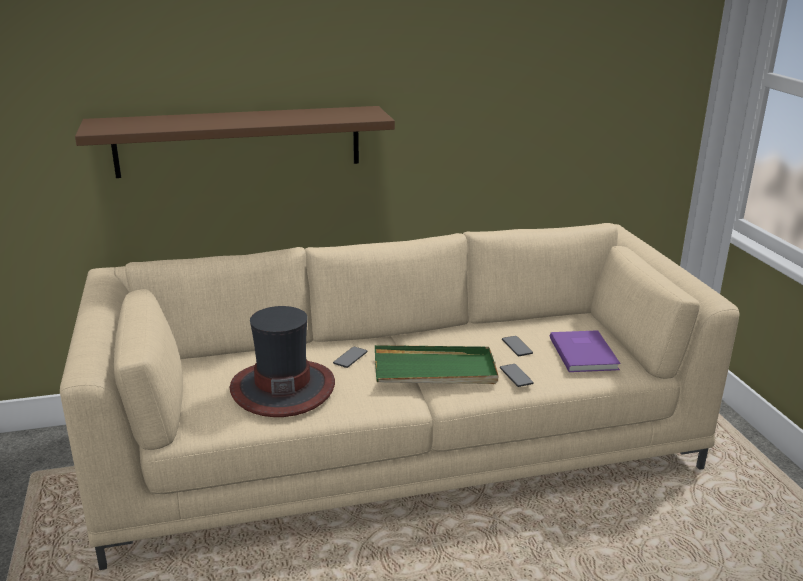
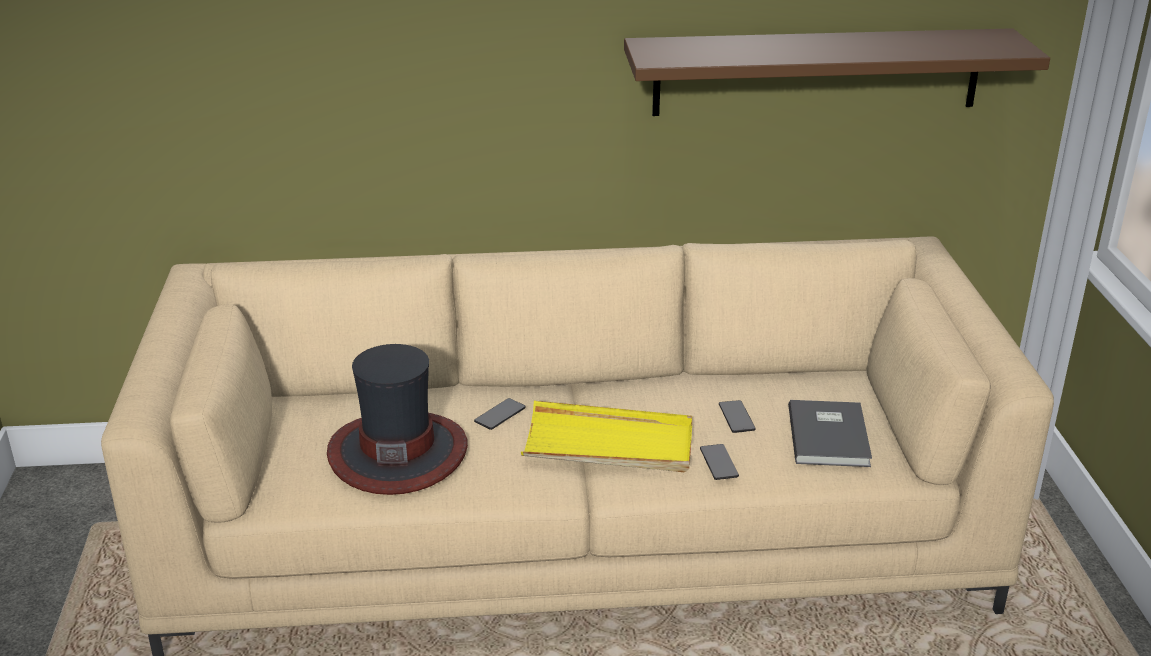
camera: 10 degrees right, 5 degrees up
brown shelf [75,106,395,178] -> brown shelf moved to [624,28,1050,116]
green tray [375,345,498,384] -> yellow tray [521,401,692,472]
purple book [550,330,621,372] -> grey book [788,400,872,467]

